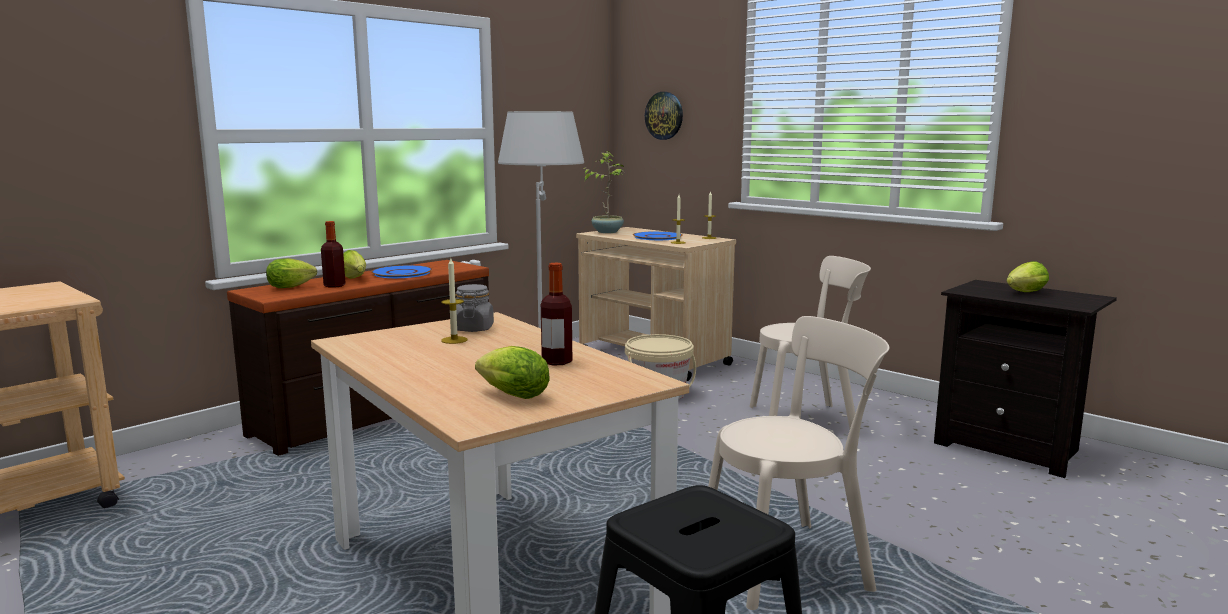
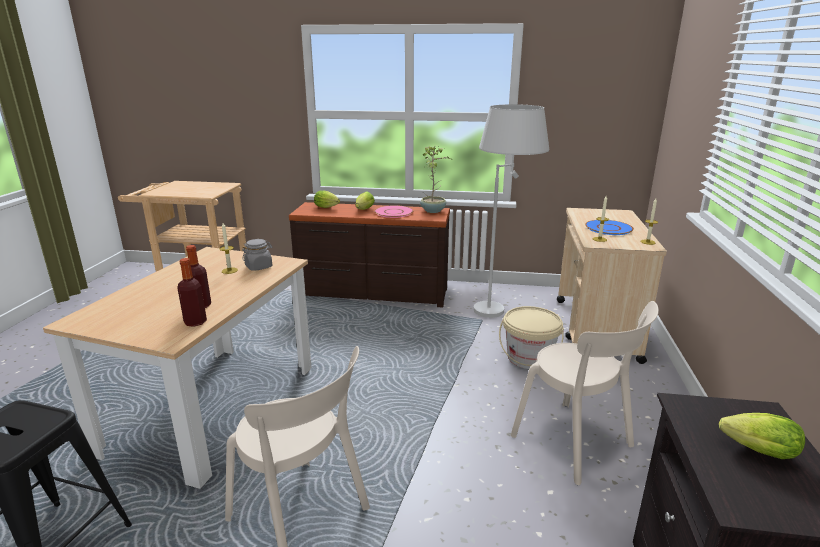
camera: 55 degrees right, 10 degrees up
bottle [321,221,346,288] -> bottle moved to [177,258,207,327]
blue plate [371,265,433,278] -> pink plate [374,205,413,218]
lettuce [475,346,550,399] -> none
potted plant [582,151,624,233] -> potted plant moved to [420,145,451,213]
wall clock [645,92,683,140] -> none

